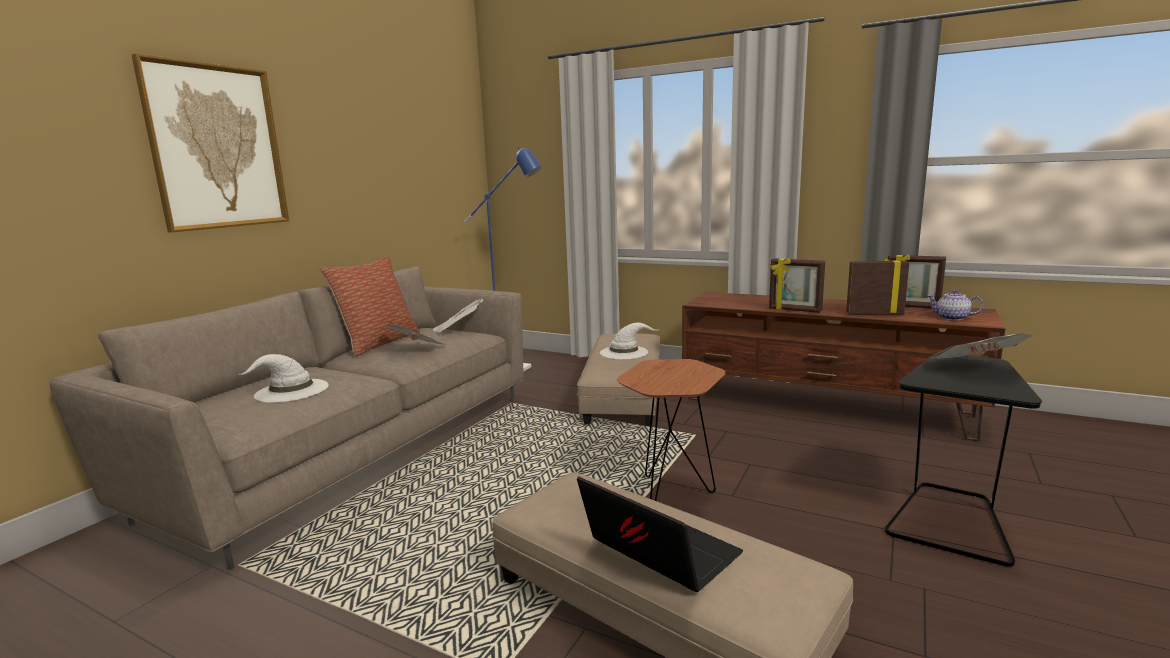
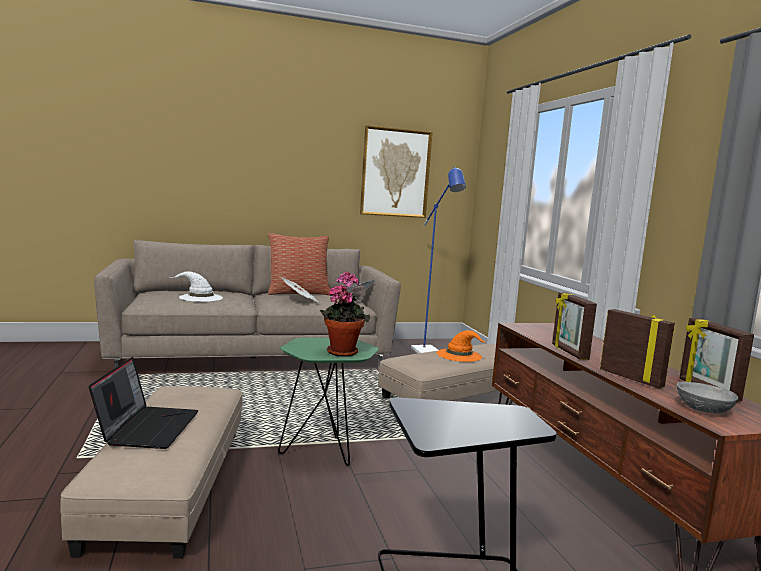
camera: 45 degrees right, 5 degrees down
picture [131,53,289,233] -> picture moved to [360,125,433,218]
white hat [600,323,657,359] -> orange hat [437,330,486,362]
brown side table [617,359,725,501] -> green side table [278,338,379,466]
teapot [927,290,984,321] -> grey bowl [677,382,738,413]
newspaper [930,333,1032,359] -> none
none -> potted plant [320,271,370,357]

